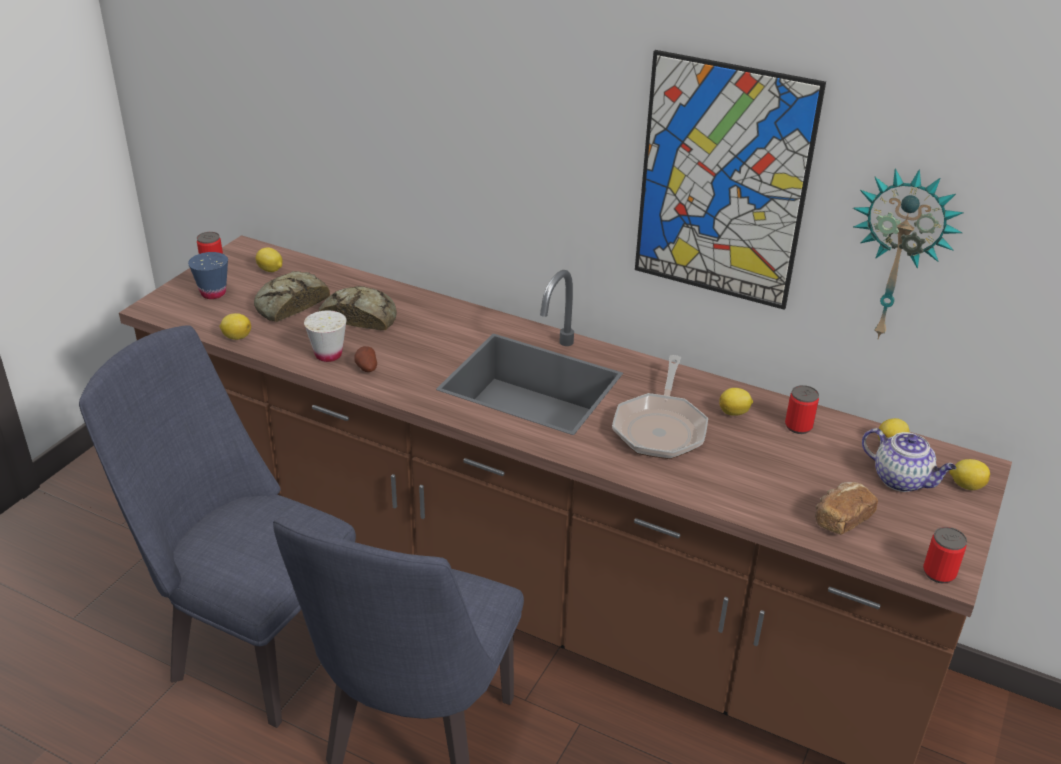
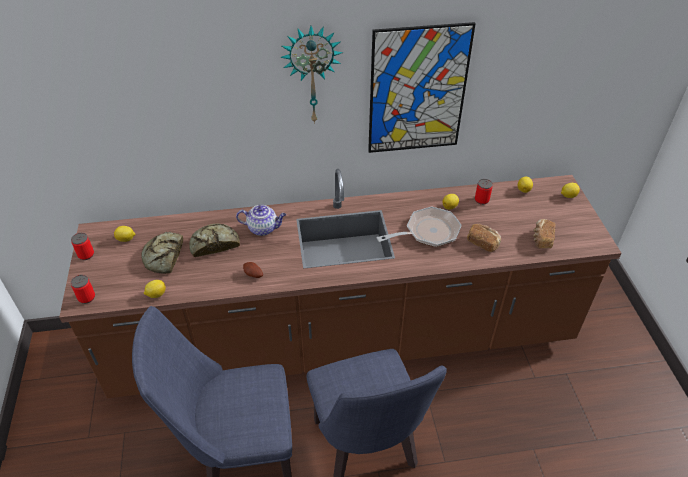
camera: 35 degrees left, 10 degrees up
blue cup [188,252,228,299] -> none
white cup [304,310,347,362] -> none
frying pan [612,355,708,459] -> frying pan turned 90 degrees counterclockwise [377,207,462,247]
wall clock [853,168,964,340] -> wall clock moved to [280,26,343,124]
teapot [862,428,956,492] -> teapot moved to [236,205,286,236]
can [923,527,967,584] -> can moved to [71,275,95,304]
none -> bread [467,224,501,252]

